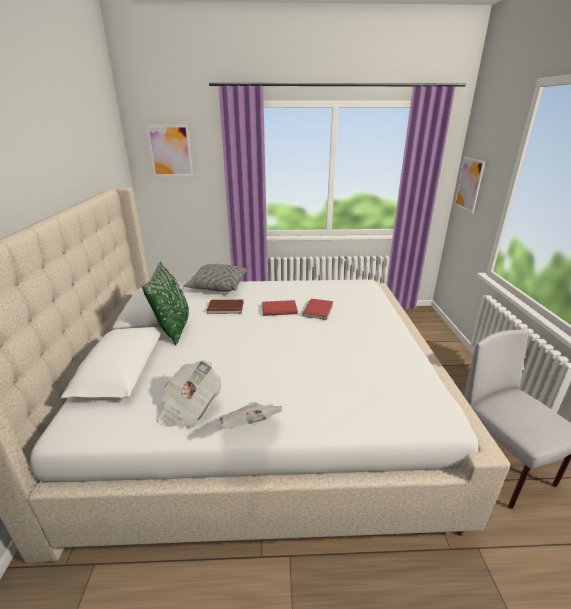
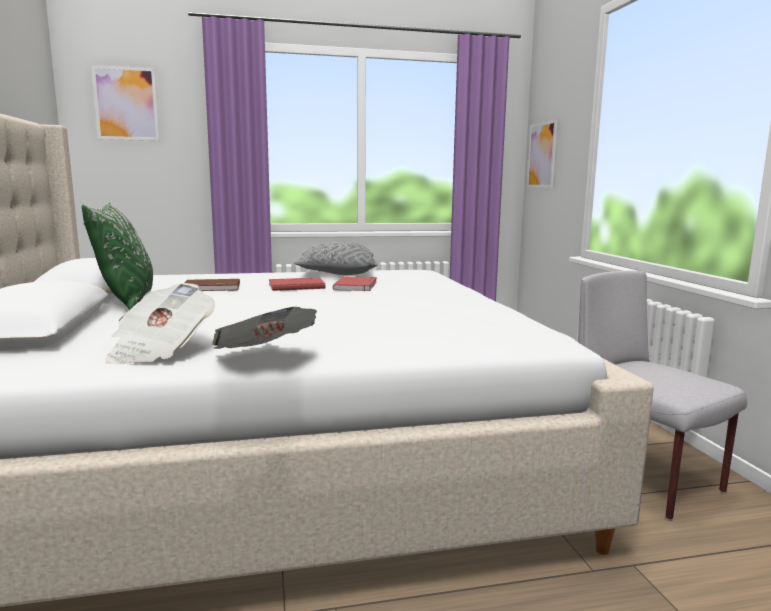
camera: 10 degrees left, 15 degrees down
grey pillow [183,264,247,292] -> grey pillow moved to [294,242,377,275]

